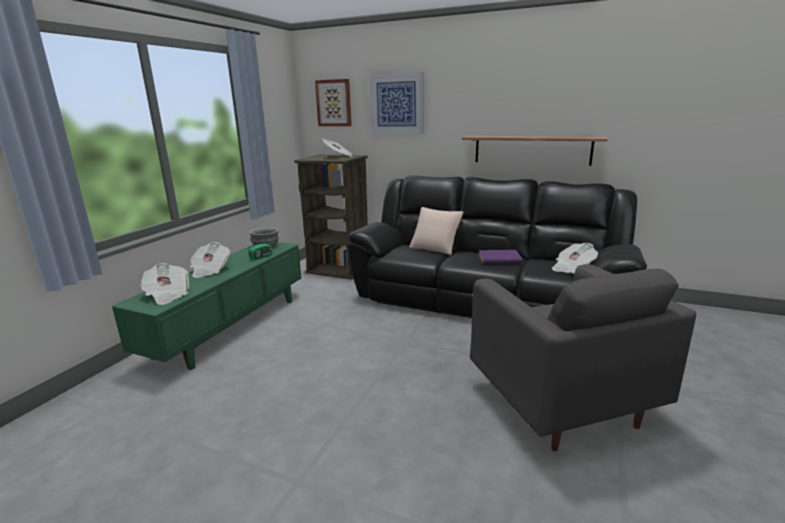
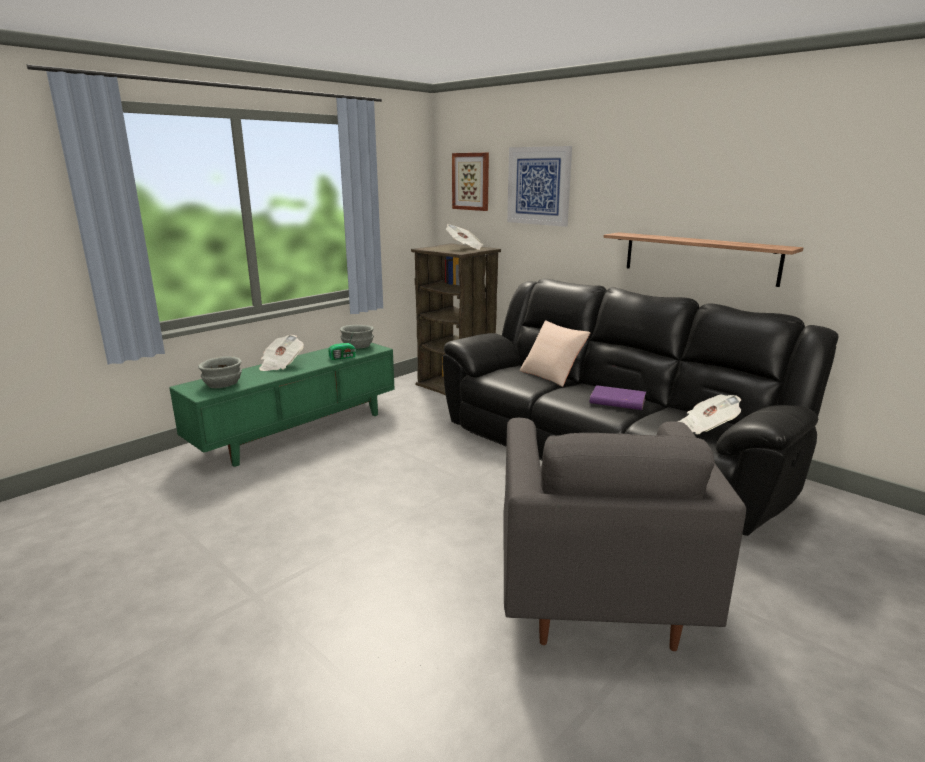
camera: 20 degrees right, 0 degrees up
newspaper [140,263,189,305] -> grey bowl [198,356,242,388]

